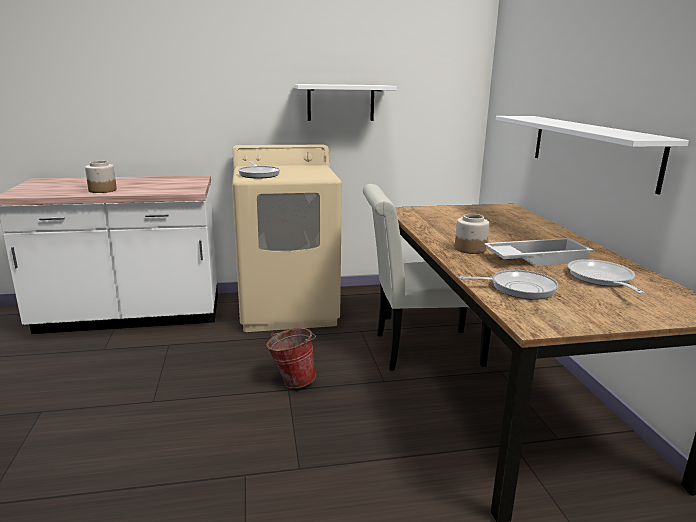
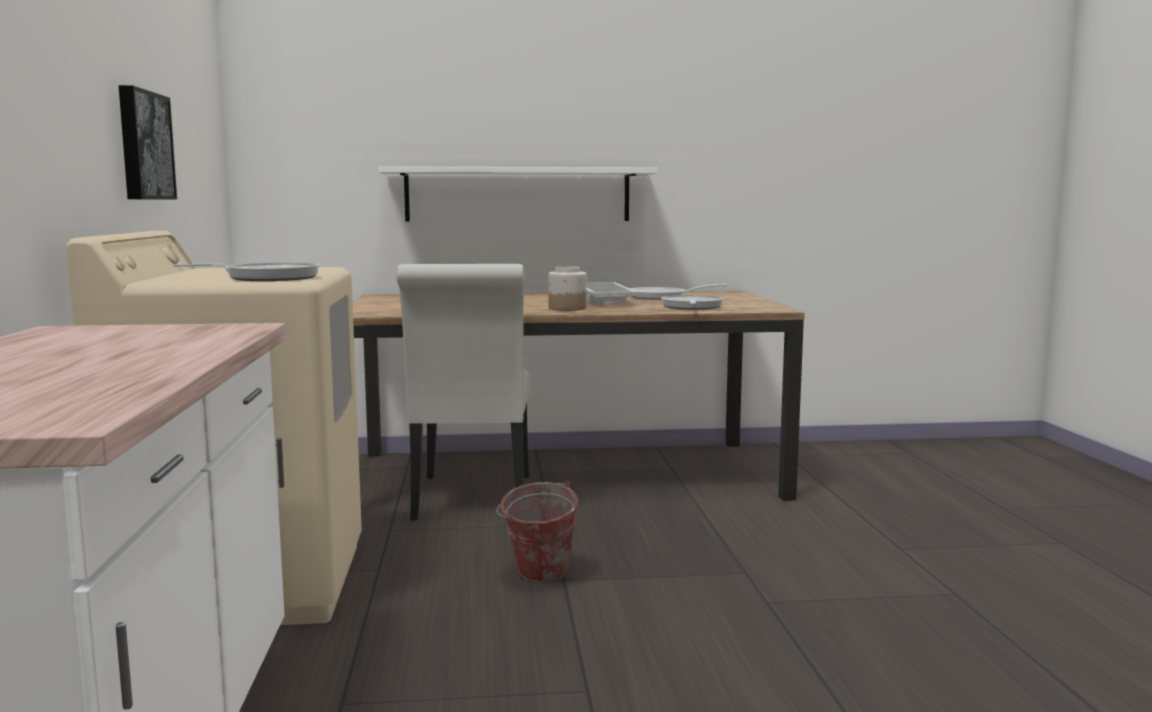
camera: 85 degrees left, 10 degrees down
jar [85,161,117,193] -> none
white shelf [294,84,397,121] -> picture [119,85,177,200]

